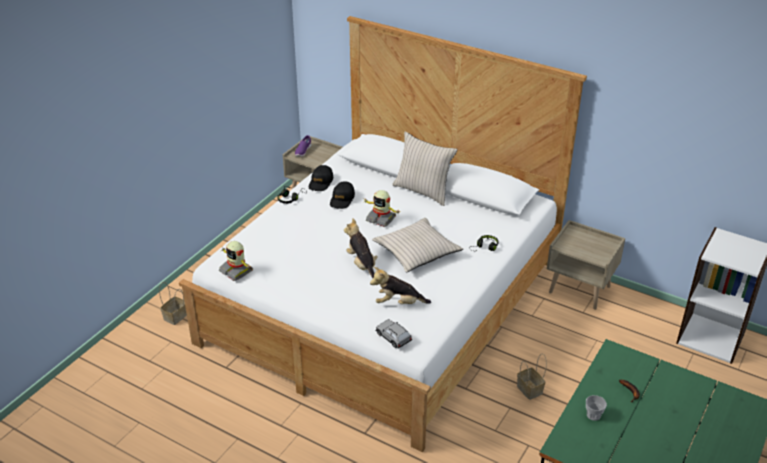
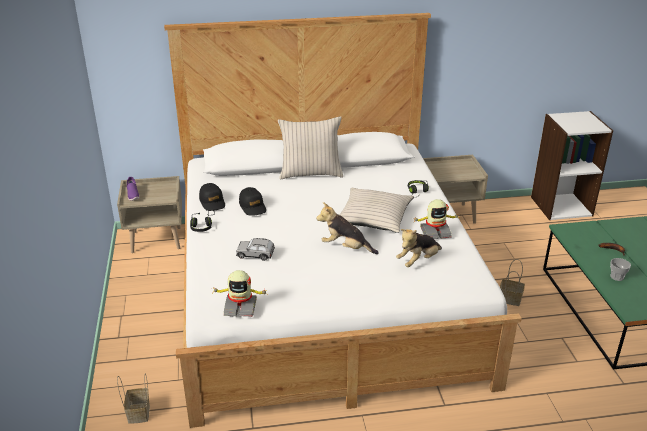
camera: 40 degrees left, 5 degrees down
toy robot [363,190,400,227] -> toy robot moved to [412,199,460,239]
grey toy car [376,319,412,349] -> grey toy car moved to [236,238,275,261]

